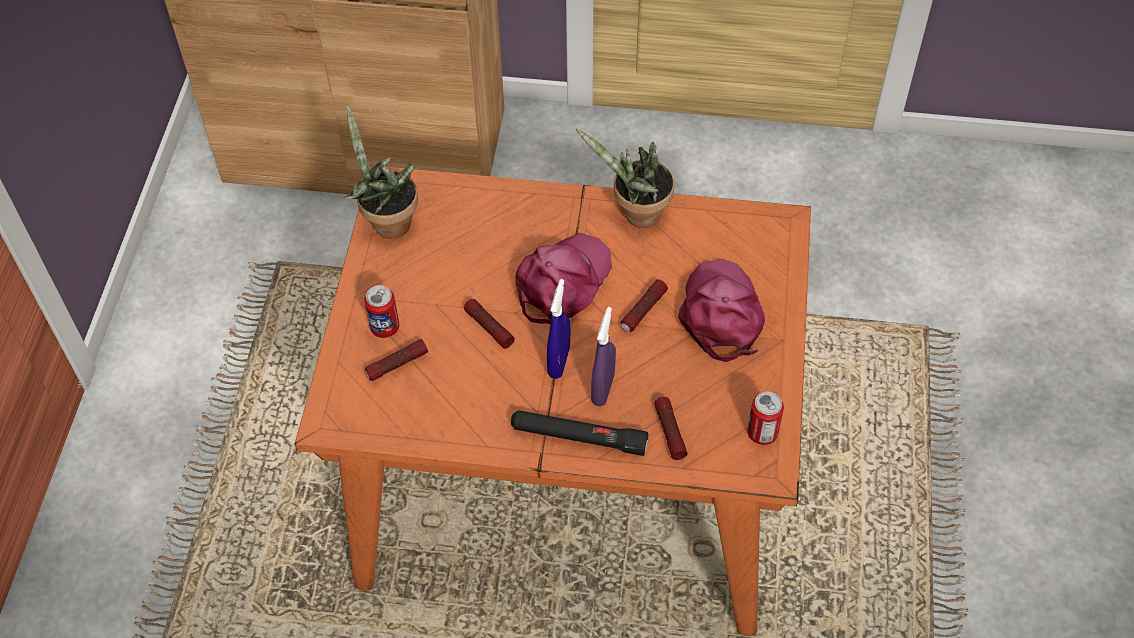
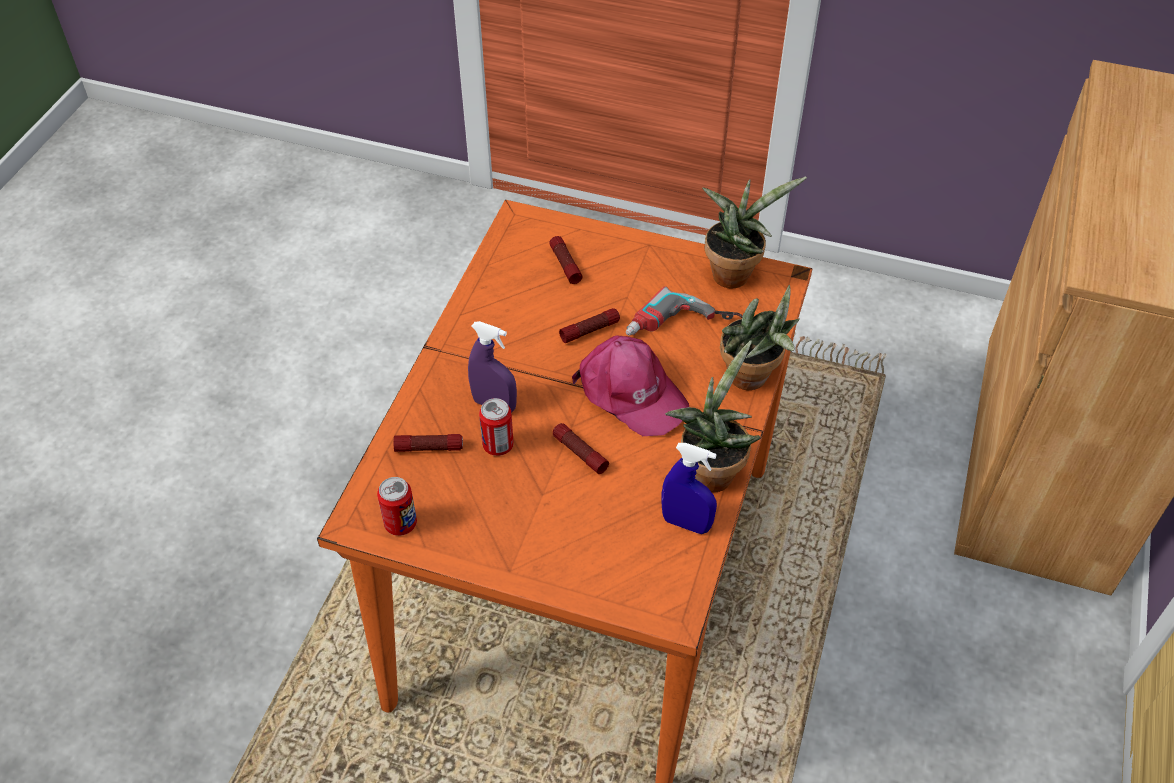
camera: 100 degrees right, 5 degrees down
can [364,285,399,338] -> can moved to [479,398,514,456]
black flashlight [511,410,649,456] -> none
blue spray bottle [547,279,570,379] -> blue spray bottle moved to [661,443,717,534]
pink cap [678,259,765,362] -> none
none -> power drill [626,287,743,336]
none -> potted plant [720,285,800,390]

